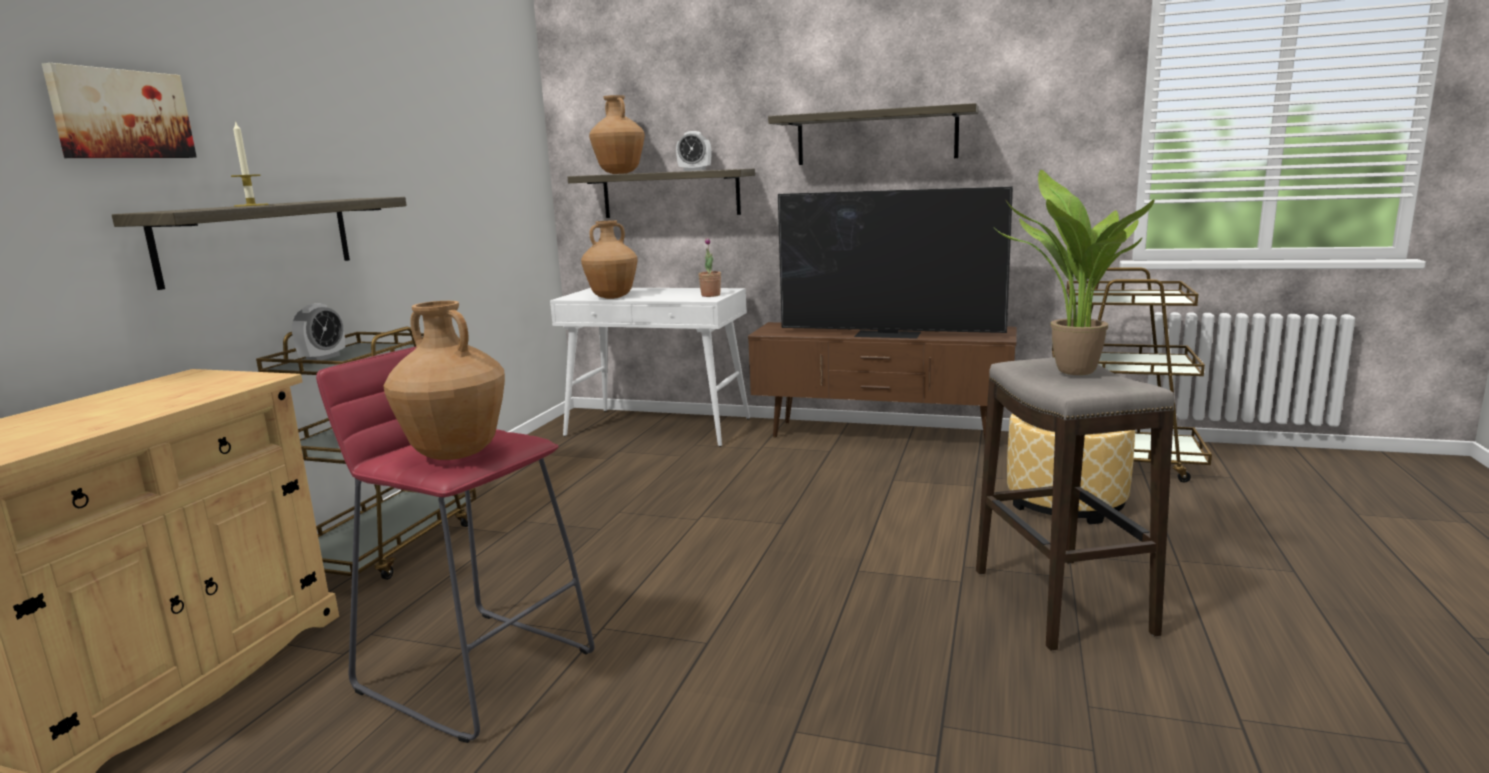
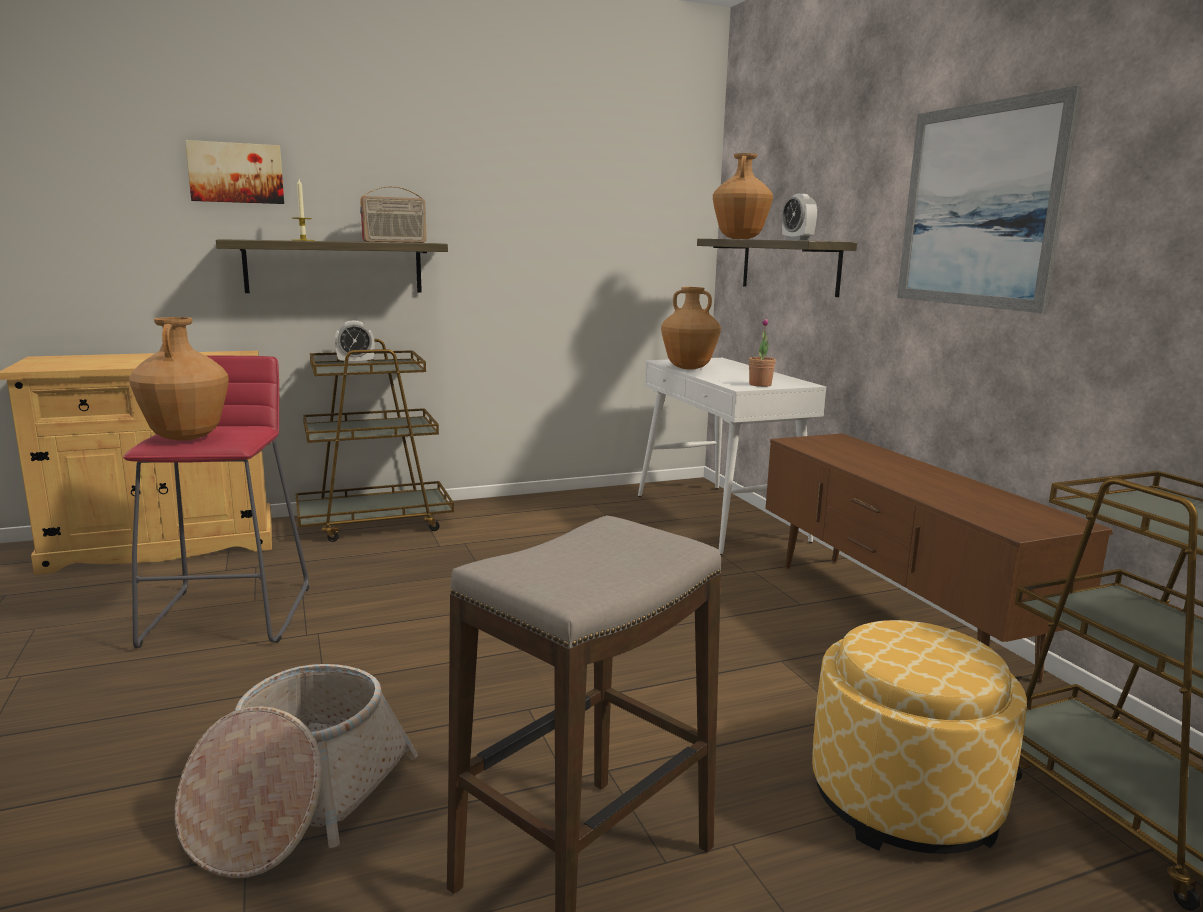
camera: 50 degrees right, 0 degrees up
shelf [768,103,979,165] -> picture [897,85,1082,313]
television [778,187,1013,339] -> none
potted plant [996,170,1155,375] -> none
none -> basket [175,664,418,878]
none -> radio [360,186,427,243]

